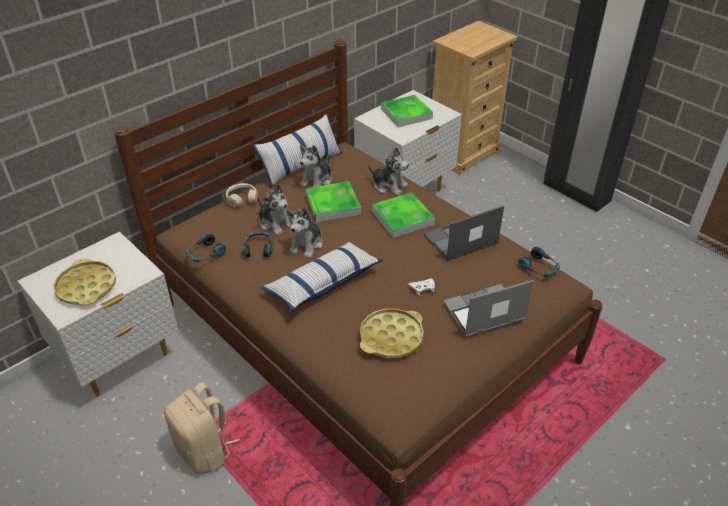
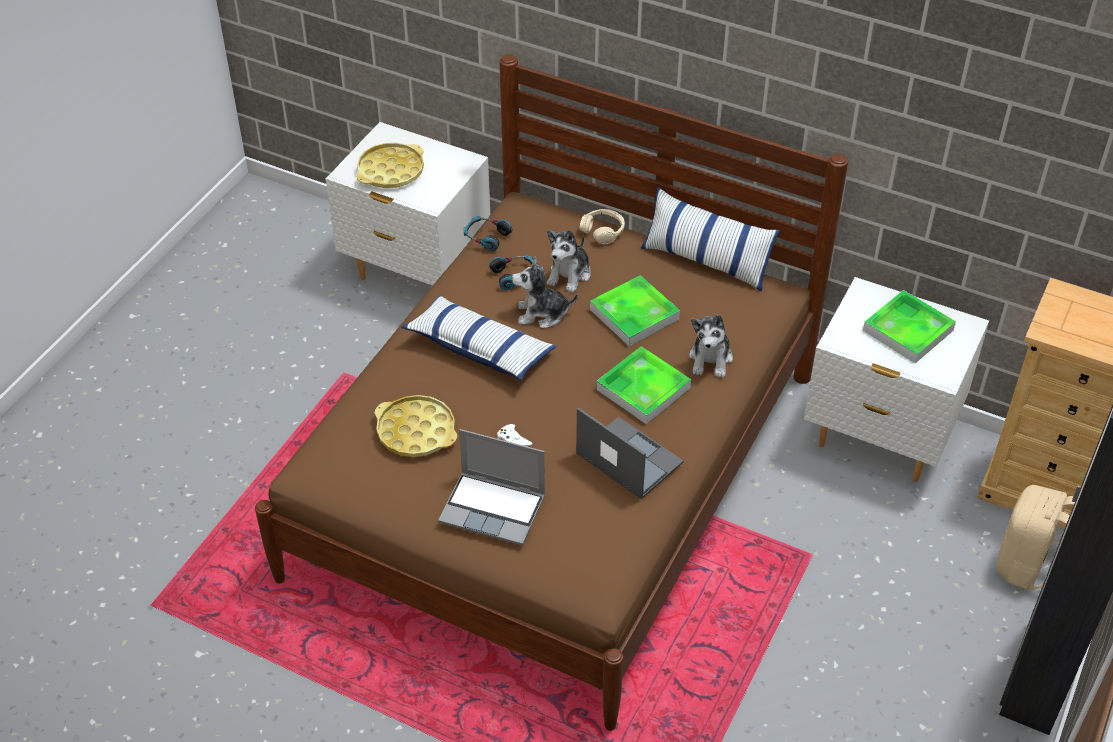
camera: 70 degrees right, 5 degrees up
beige backpack [164,382,240,474] -> beige backpack moved to [997,485,1075,590]
plush toy [300,145,332,187] -> none
laptop [443,280,534,337] -> laptop turned 150 degrees clockwise [438,429,545,546]
headphones [518,246,560,277] -> none

